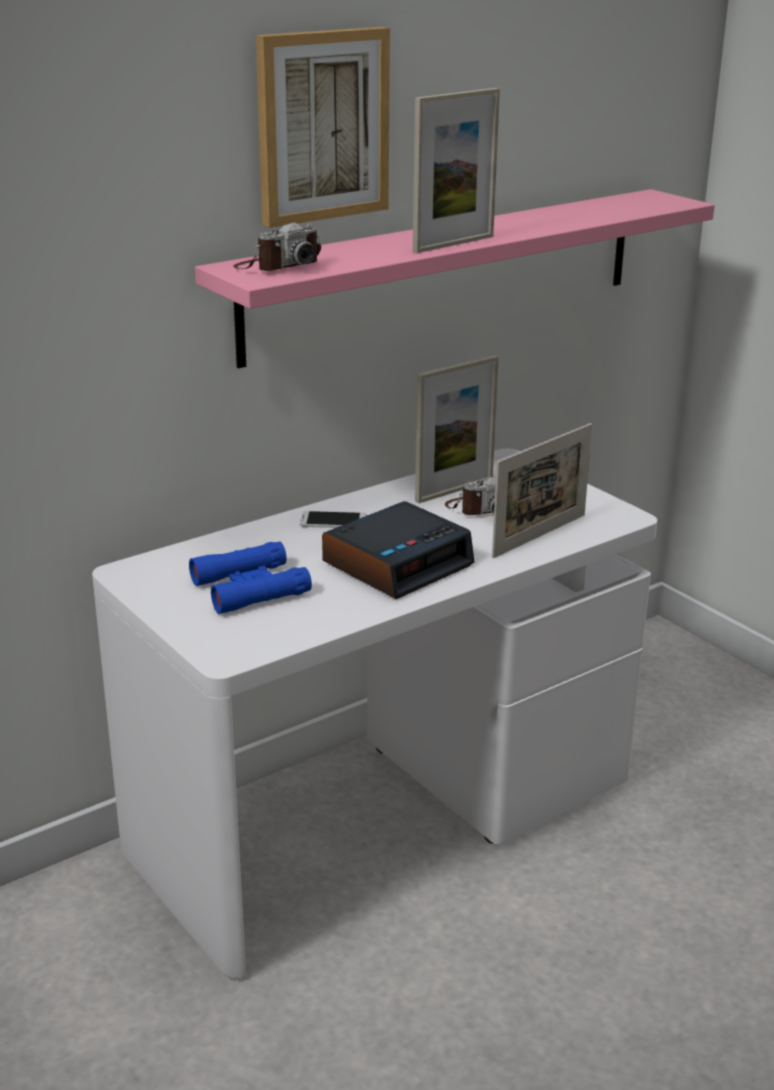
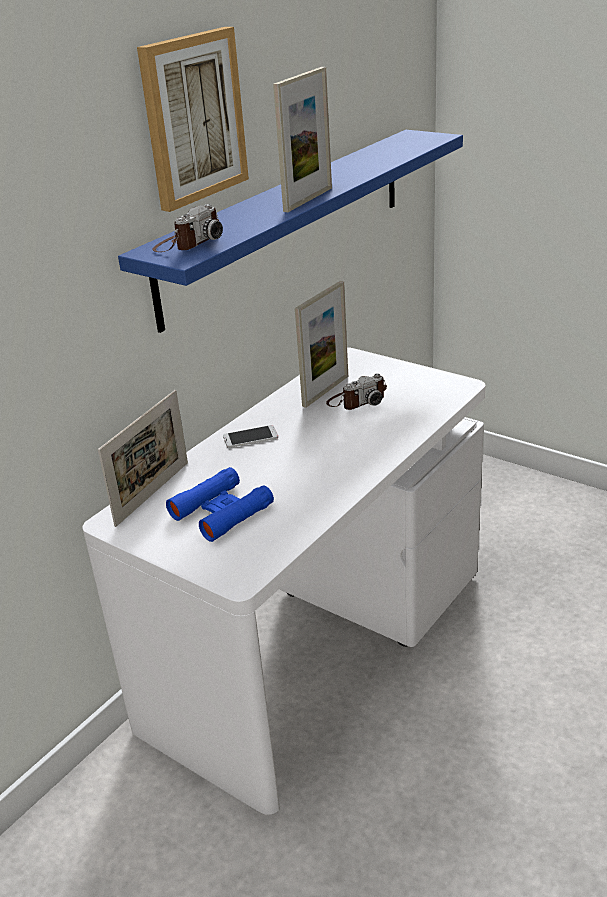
camera: 15 degrees left, 5 degrees up
pink shelf [195,189,715,368] -> blue shelf [118,130,463,333]
alarm clock [322,501,474,599] -> none
picture frame [492,423,592,558] -> picture frame moved to [98,390,188,527]

